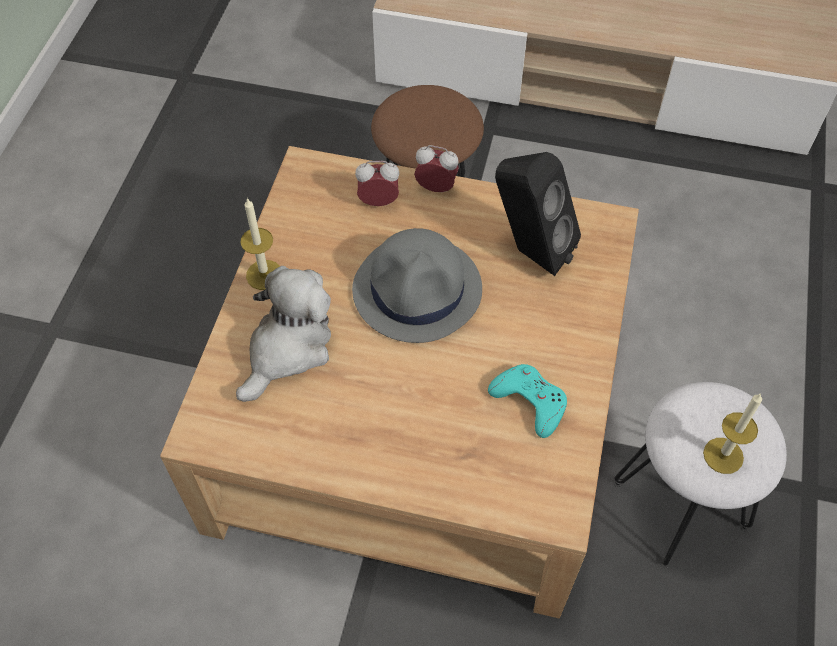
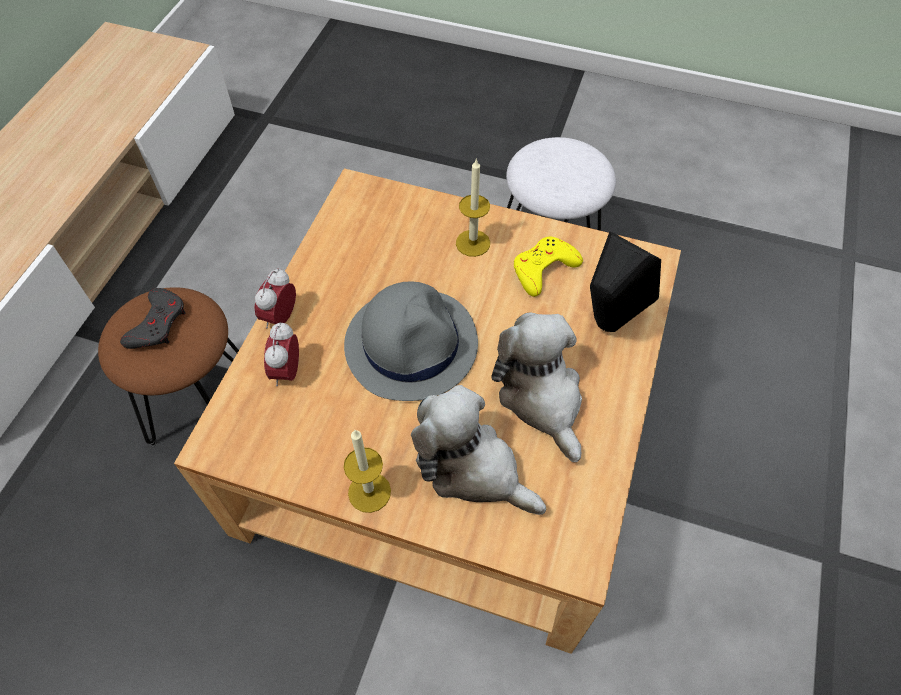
camera: 85 degrees left, 0 degrees up
turquoise game controller [488,364,567,438] -> yellow game controller [514,237,583,297]
black speaker [495,152,581,276] -> black speaker moved to [590,231,661,332]
candle [703,393,762,474] -> candle moved to [456,159,490,257]
none -> grey game controller [120,288,185,349]
none -> plush toy [491,312,582,462]

